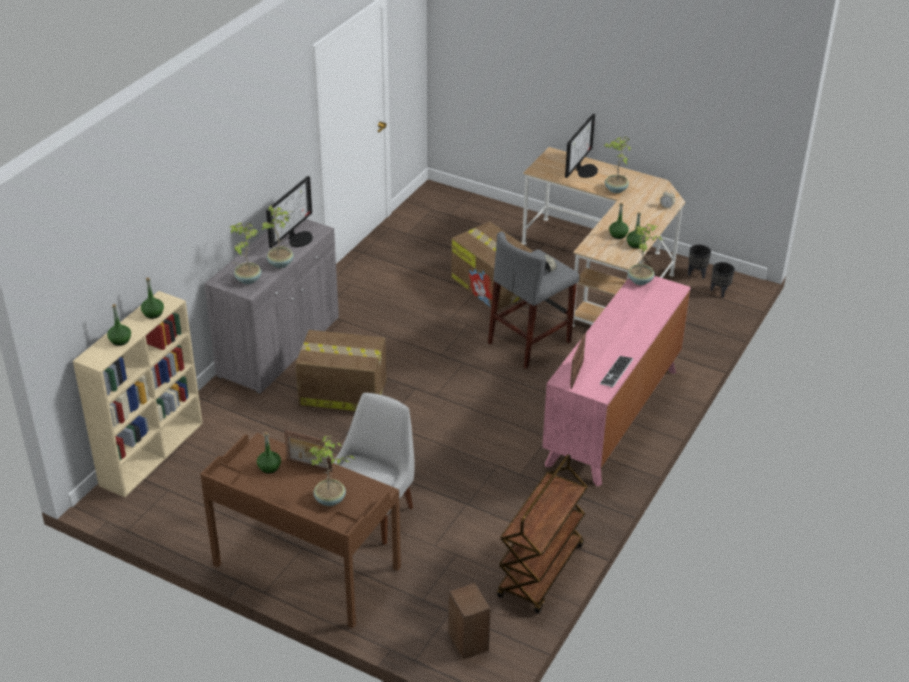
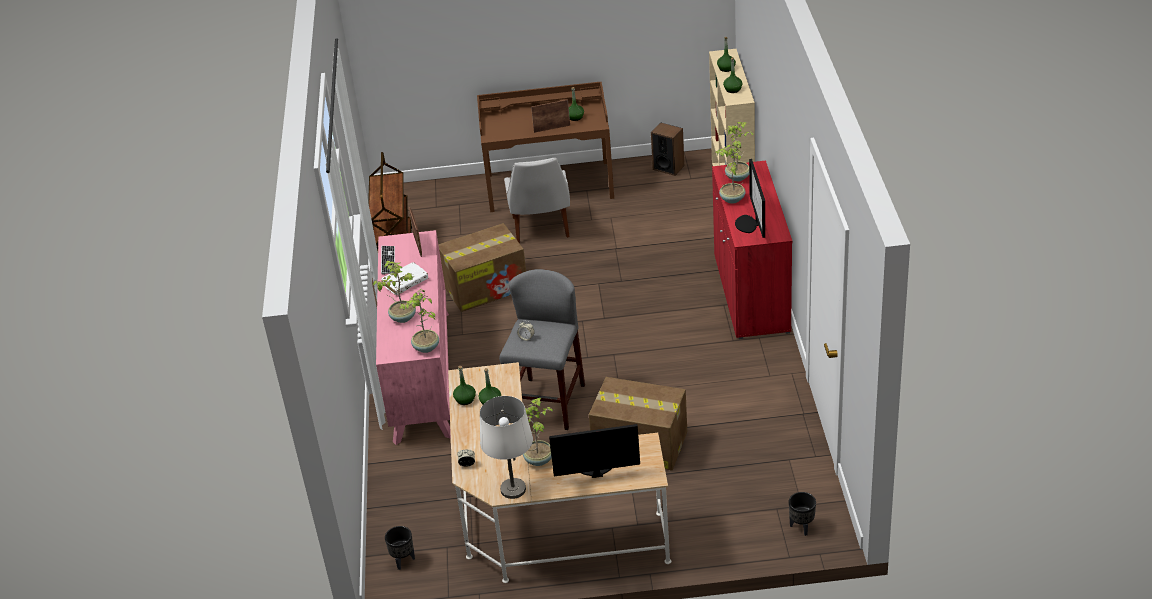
camera: 150 degrees right, 0 degrees up
grey cabinet [204,219,339,393] -> red cabinet [712,160,792,339]
cardboard box [296,330,386,412] -> cardboard box moved to [438,223,526,312]
potted plant [309,436,355,506] -> potted plant moved to [373,261,416,323]
speaker [448,582,490,660] -> speaker moved to [651,122,684,176]
monitor [565,114,598,178] -> monitor turned 90 degrees clockwise [549,424,640,478]
black planter [688,245,711,279] -> black planter moved to [789,492,816,536]
none -> white book [381,262,428,295]
none -> white table lamp [480,396,533,499]

